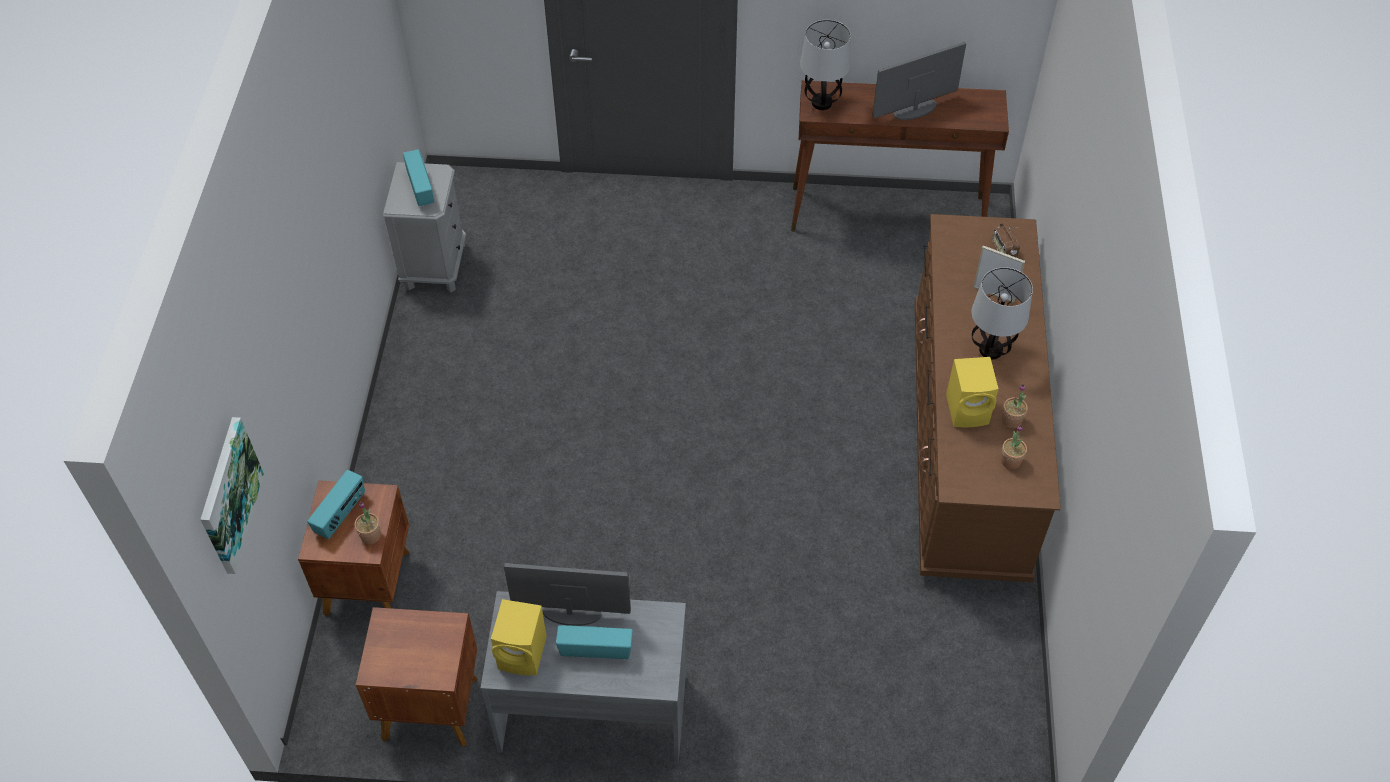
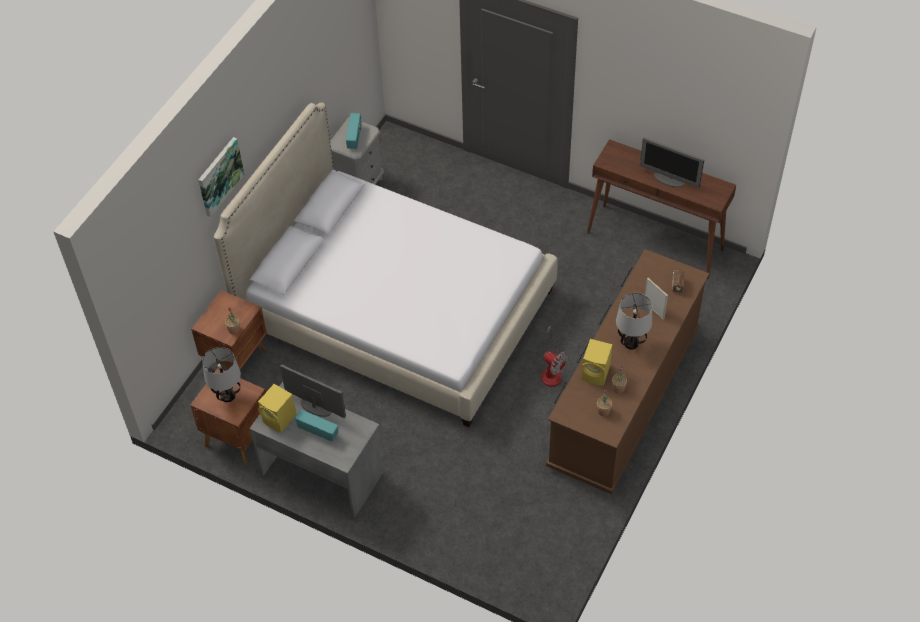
camera: 25 degrees right, 0 degrees up
picture [200,417,264,574] -> picture moved to [198,137,244,217]
radio [307,470,365,539] -> none
table lamp [800,20,851,110] -> table lamp moved to [202,347,241,402]
monitor [872,42,966,120] -> monitor turned 150 degrees counterclockwise [640,137,704,188]
none -> bed [214,102,558,427]
none -> fan [539,325,568,387]

